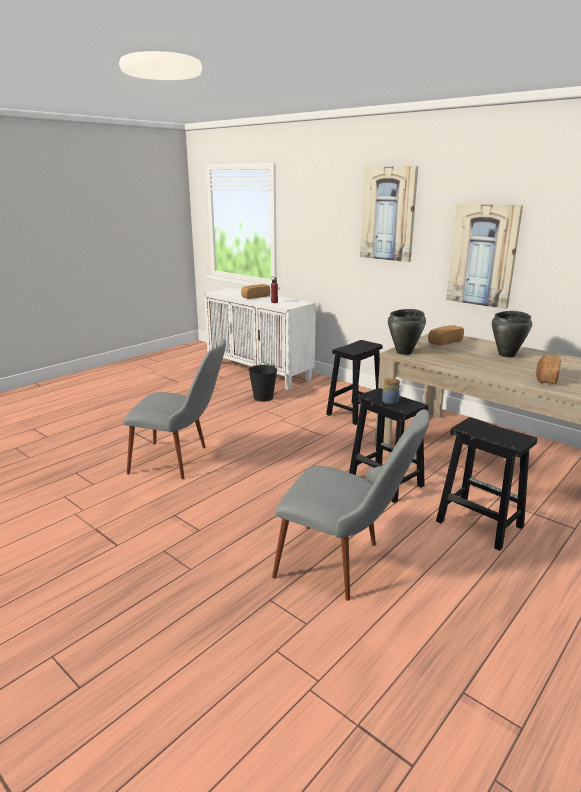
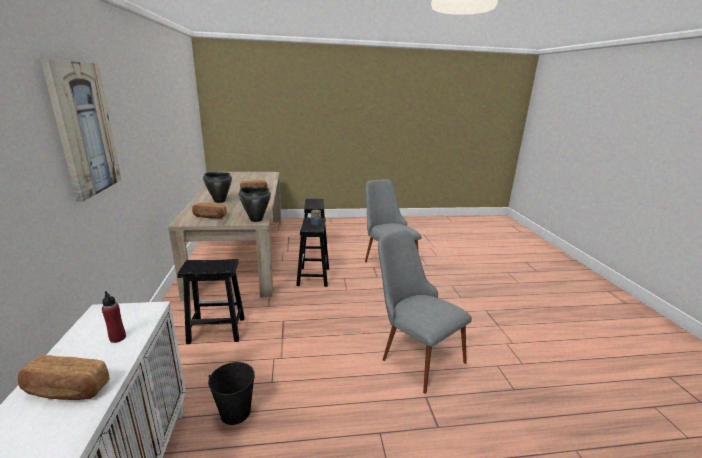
camera: 140 degrees left, 0 degrees up
picture [446,203,523,309] -> none

